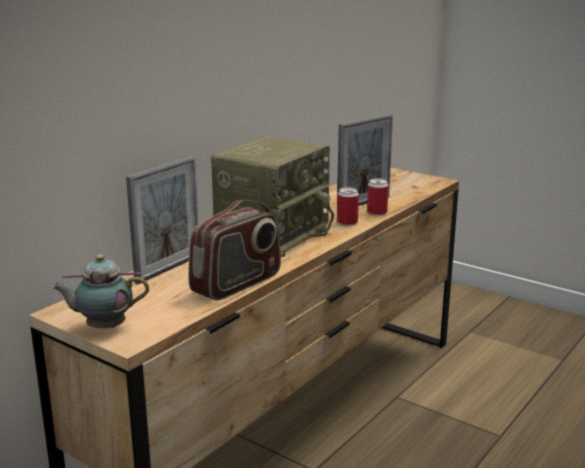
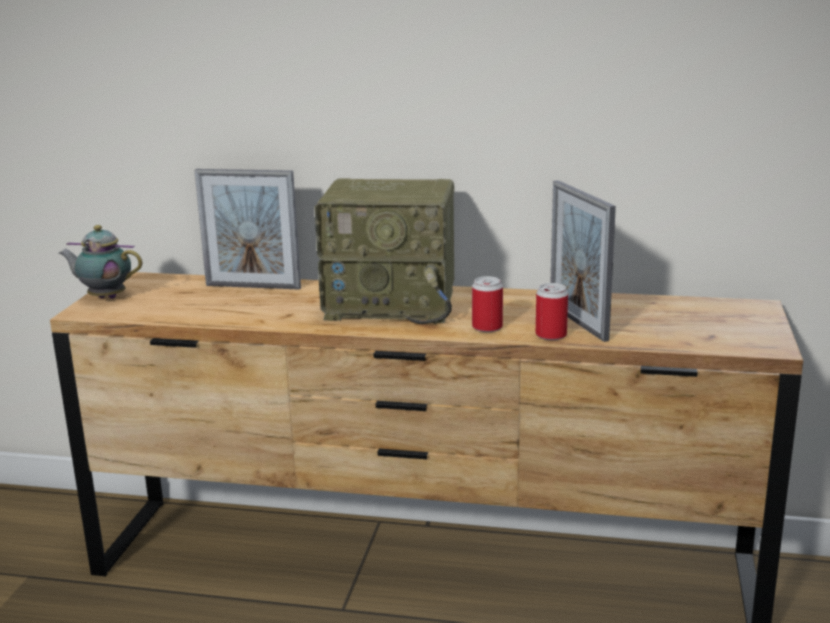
camera: 65 degrees right, 0 degrees up
teapot [52,254,149,328] -> teapot turned 45 degrees counterclockwise [59,225,142,299]
radio [188,200,281,301] -> none
picture frame [337,114,393,206] -> picture frame turned 45 degrees clockwise [550,180,616,342]

